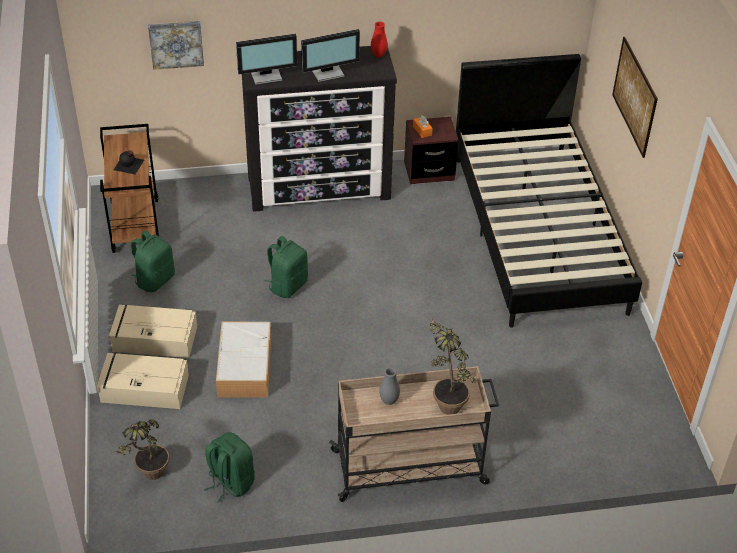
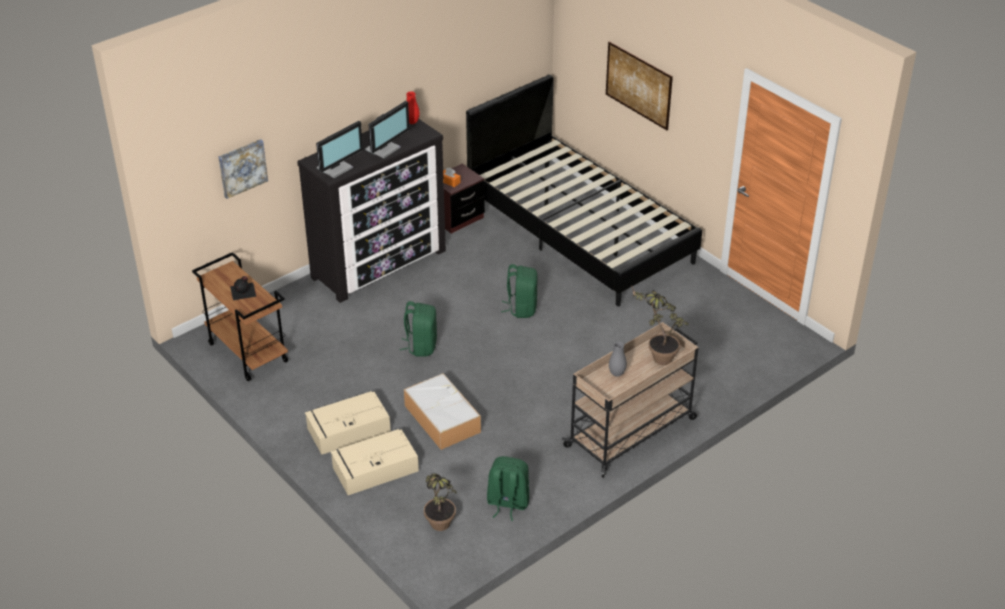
camera: 30 degrees left, 5 degrees down
green backpack [131,230,175,292] -> green backpack moved to [501,264,537,318]

